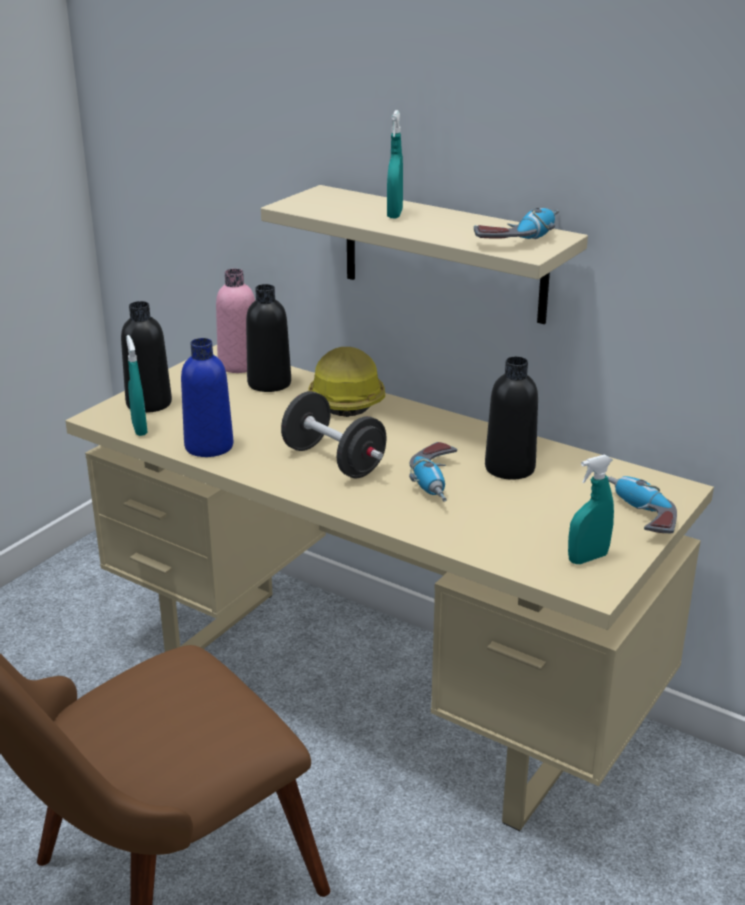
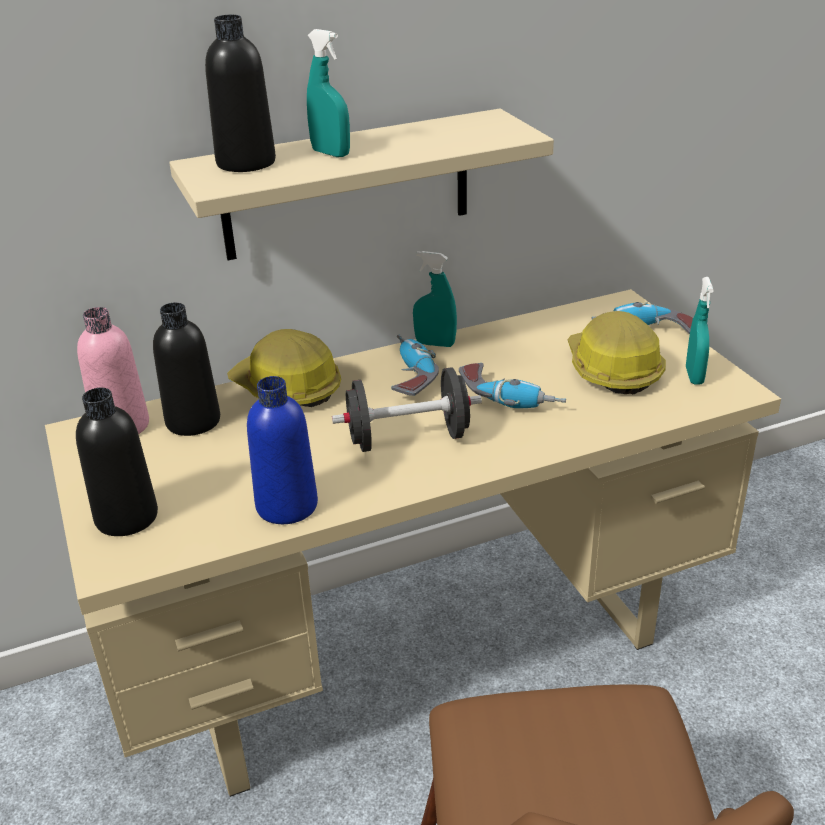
camera: 55 degrees left, 5 degrees up
turquoise spray bottle [126,335,148,436] -> turquoise spray bottle moved to [413,251,457,347]
power drill [474,208,559,239] -> power drill moved to [391,335,439,396]
black bottle [485,357,538,480] -> black bottle moved to [205,15,276,172]
none -> hard hat [568,311,666,394]

